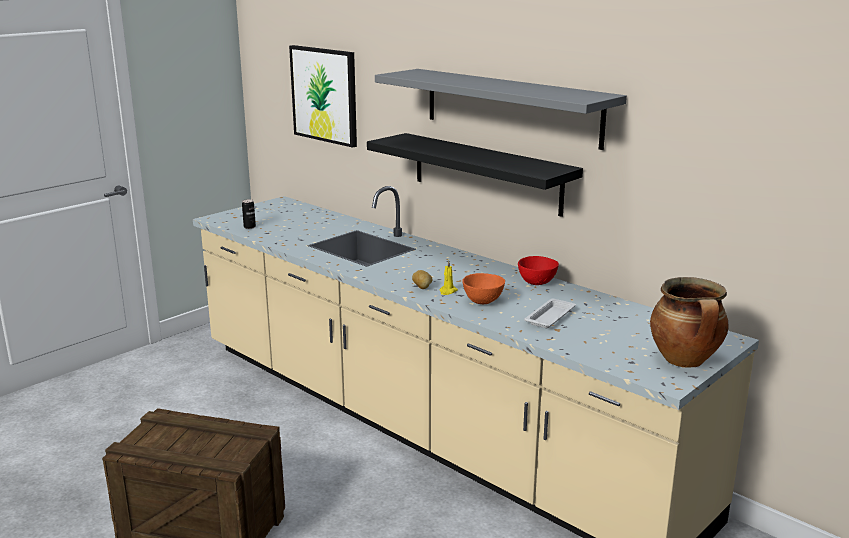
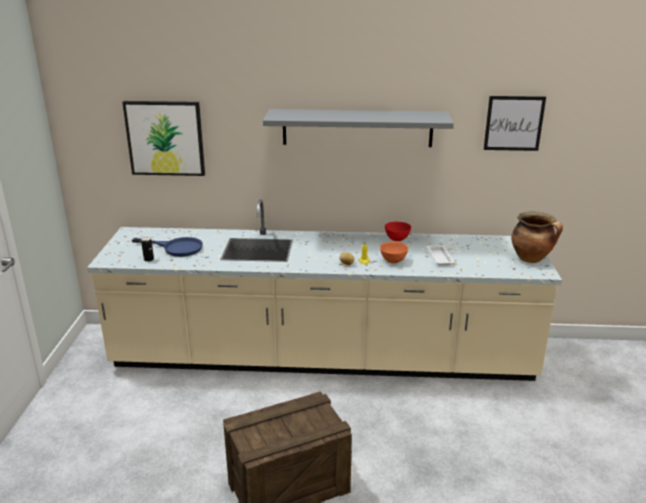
camera: 40 degrees left, 5 degrees up
black shelf [367,133,583,217] -> none
none -> blue frying pan [131,237,203,257]
none -> picture [484,96,546,151]

